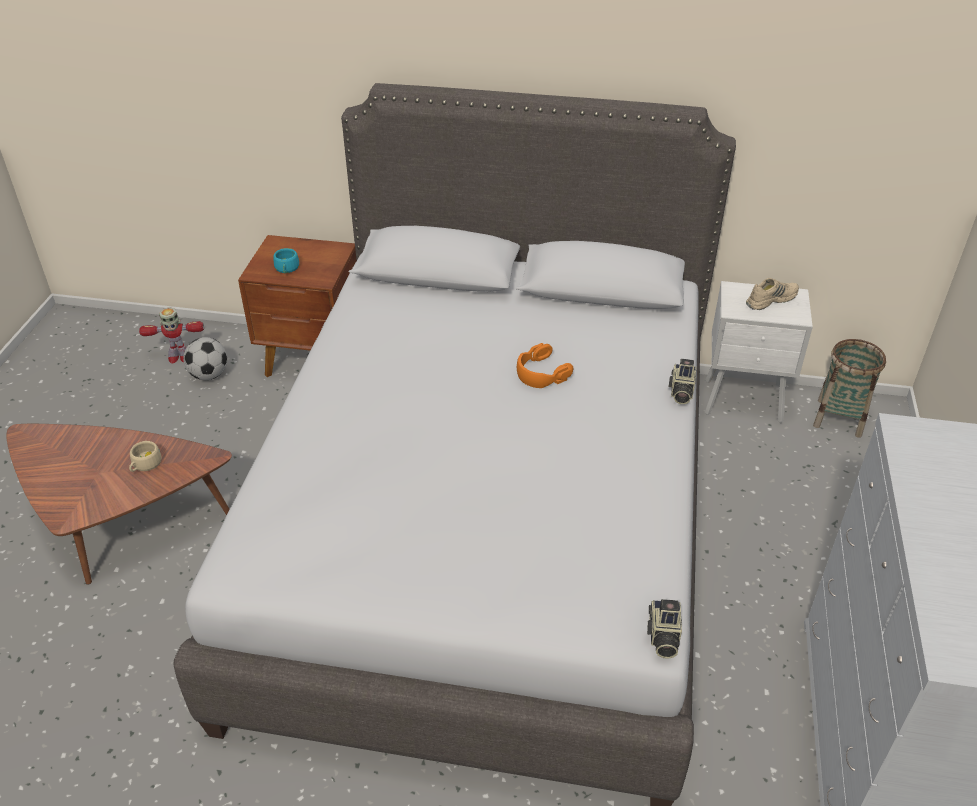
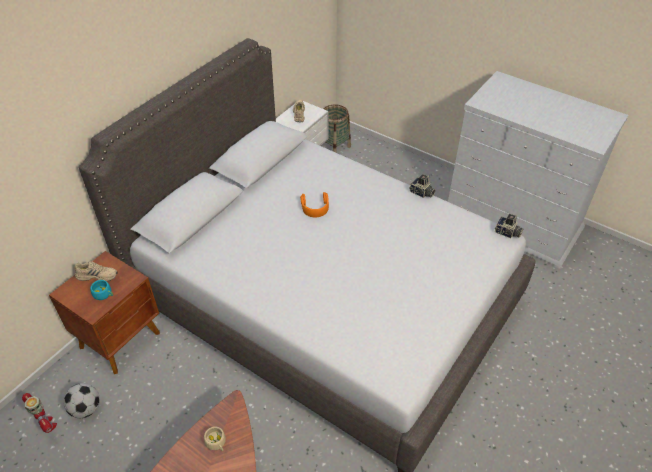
camera: 65 degrees left, 5 degrees up
toy robot [139,307,204,364] -> toy robot turned 60 degrees counterclockwise [22,393,57,433]
camera [669,359,696,404] -> camera moved to [409,174,435,198]
none -> beige shoe [75,261,117,281]

